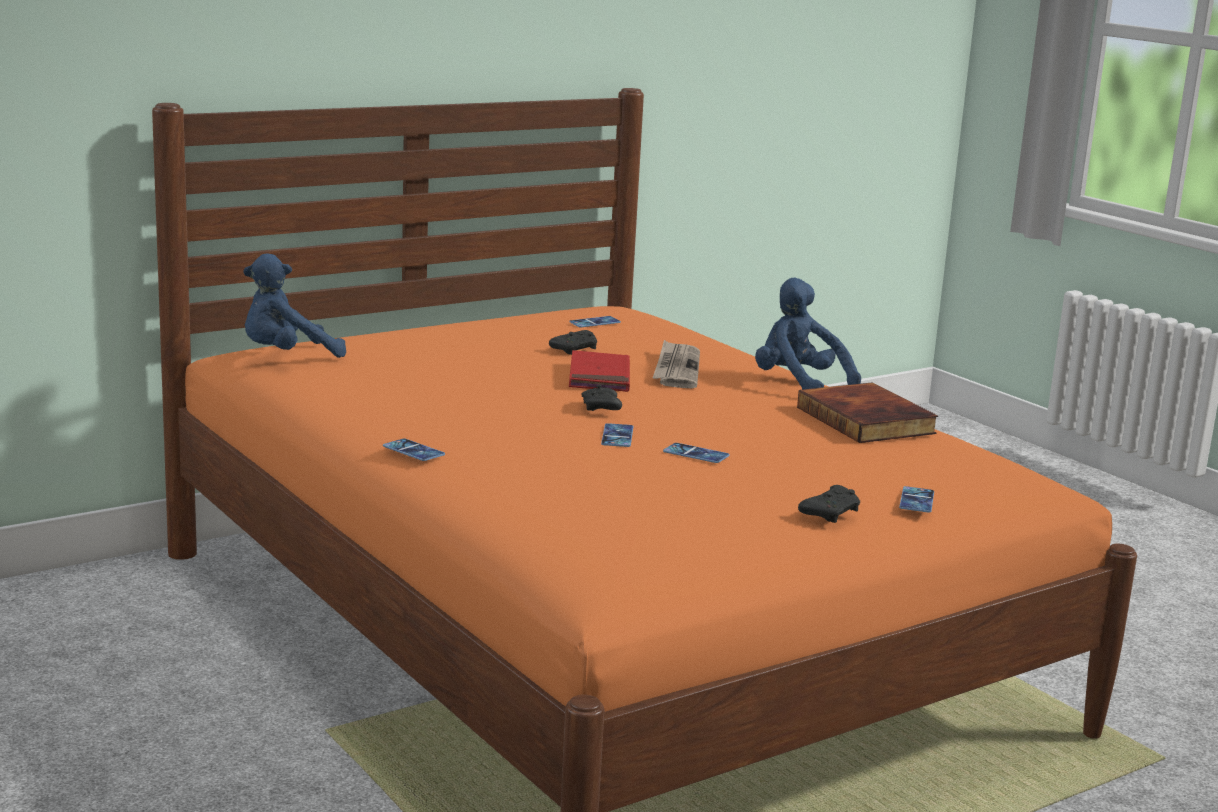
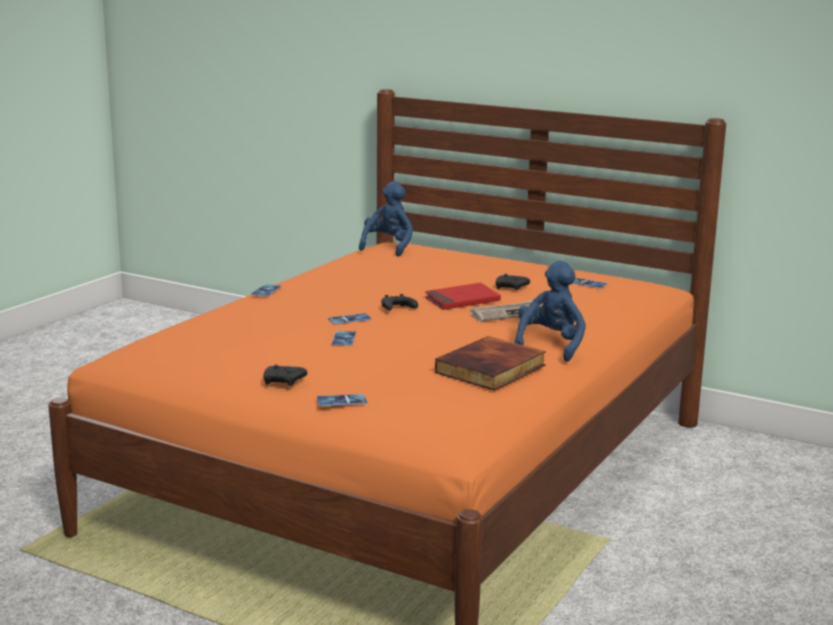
camera: 65 degrees right, 0 degrees up
blue plush toy [243,254,346,358] -> blue plush toy turned 75 degrees clockwise [359,181,413,257]

